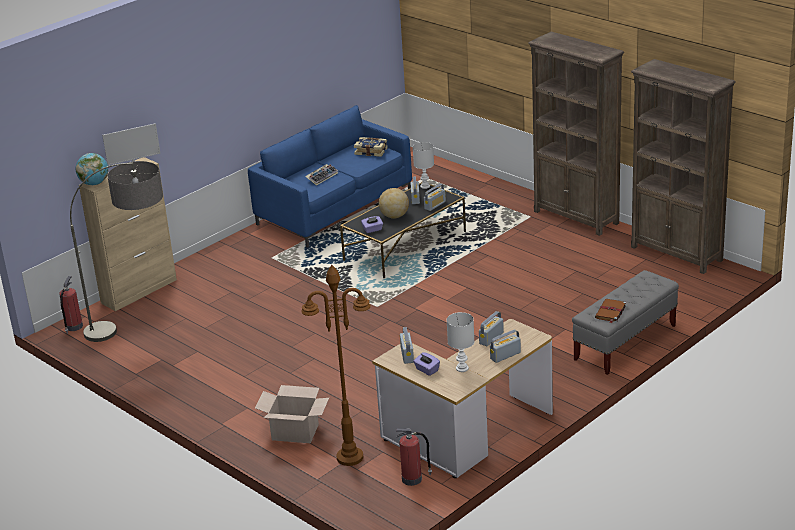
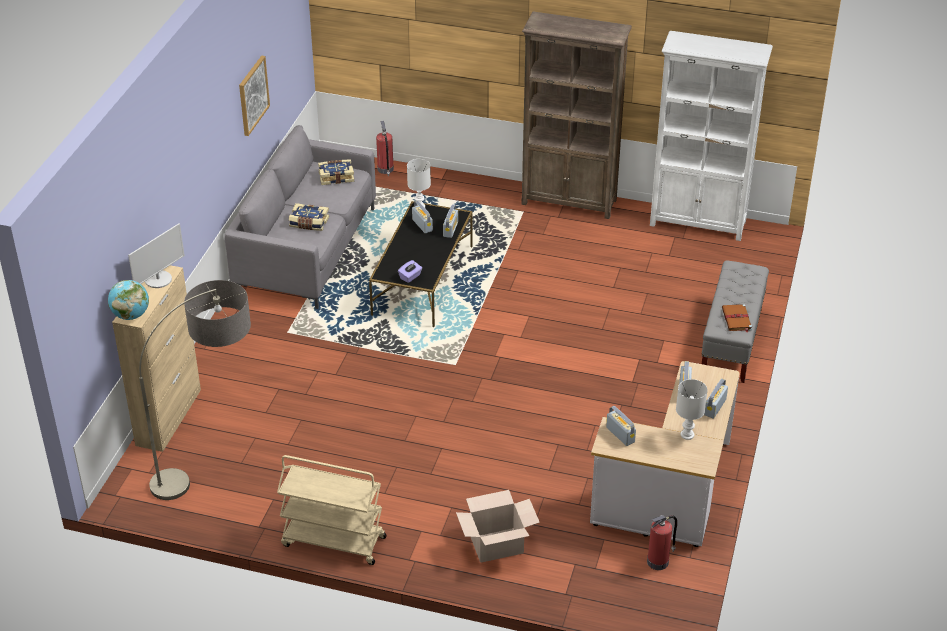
camera: 30 degrees left, 10 degrees up
fire extinguisher [59,276,83,334] -> fire extinguisher moved to [376,121,394,176]
blue sofa [248,105,412,248] -> grey sofa [224,125,376,309]
brown floor lamp [301,265,371,466] -> none
keyboard [305,164,338,186] -> book [289,203,329,231]
globe [379,188,409,219] -> none
purple tissue box [413,352,440,376] -> none
brown bookcase [631,59,736,274] -> white bookcase [650,31,773,241]
none -> picture [239,56,270,136]
none -> beige cart [277,455,387,565]

